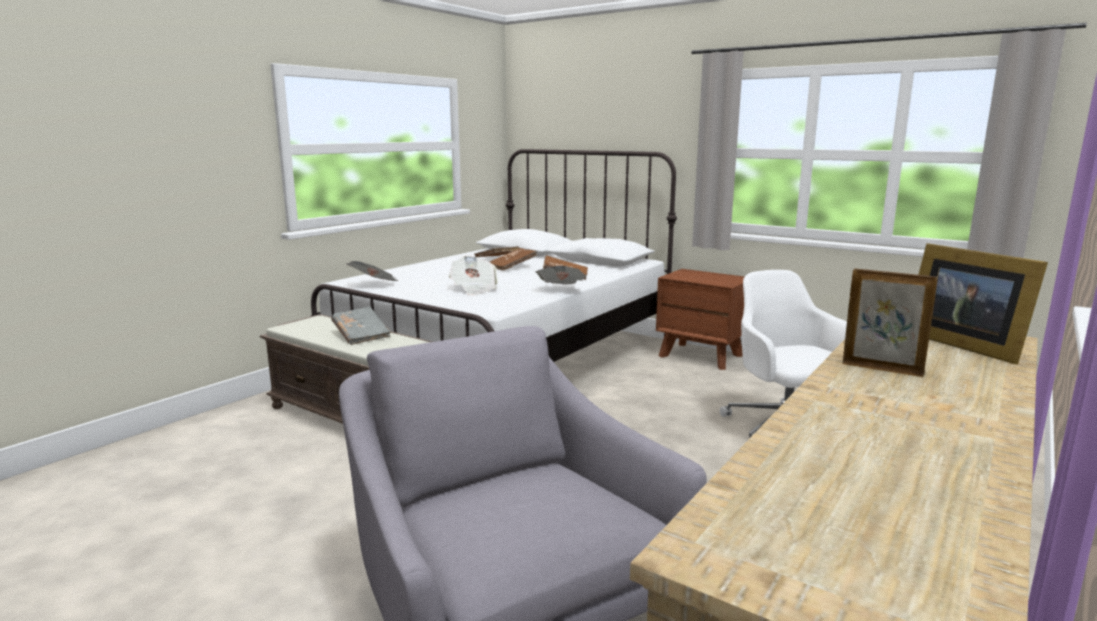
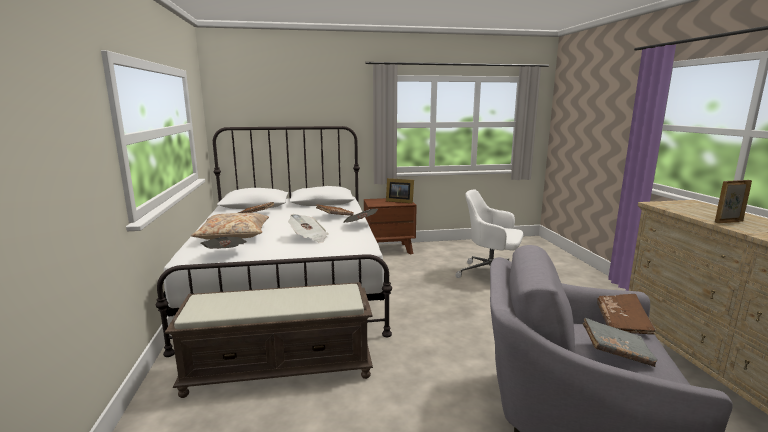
camera: 45 degrees left, 0 degrees up
grey book [331,306,391,345] -> grey book moved to [583,318,657,367]
brown book [490,248,537,271] -> brown book moved to [597,294,656,335]
picture frame [918,243,1048,364] -> picture frame moved to [386,178,414,203]
none -> beige pillow [191,213,269,240]

